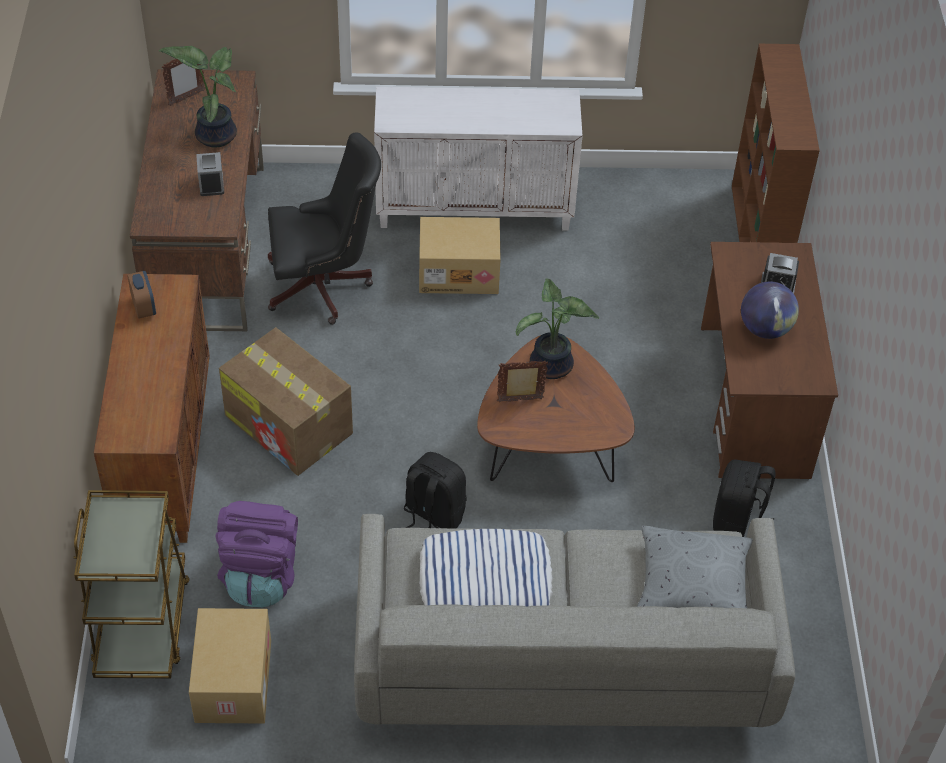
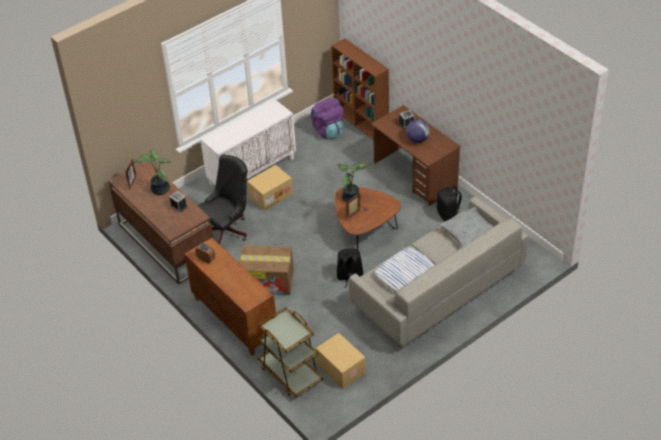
camera: 35 degrees left, 5 degrees down
purple backpack [215,501,298,608] -> purple backpack moved to [311,98,344,139]

